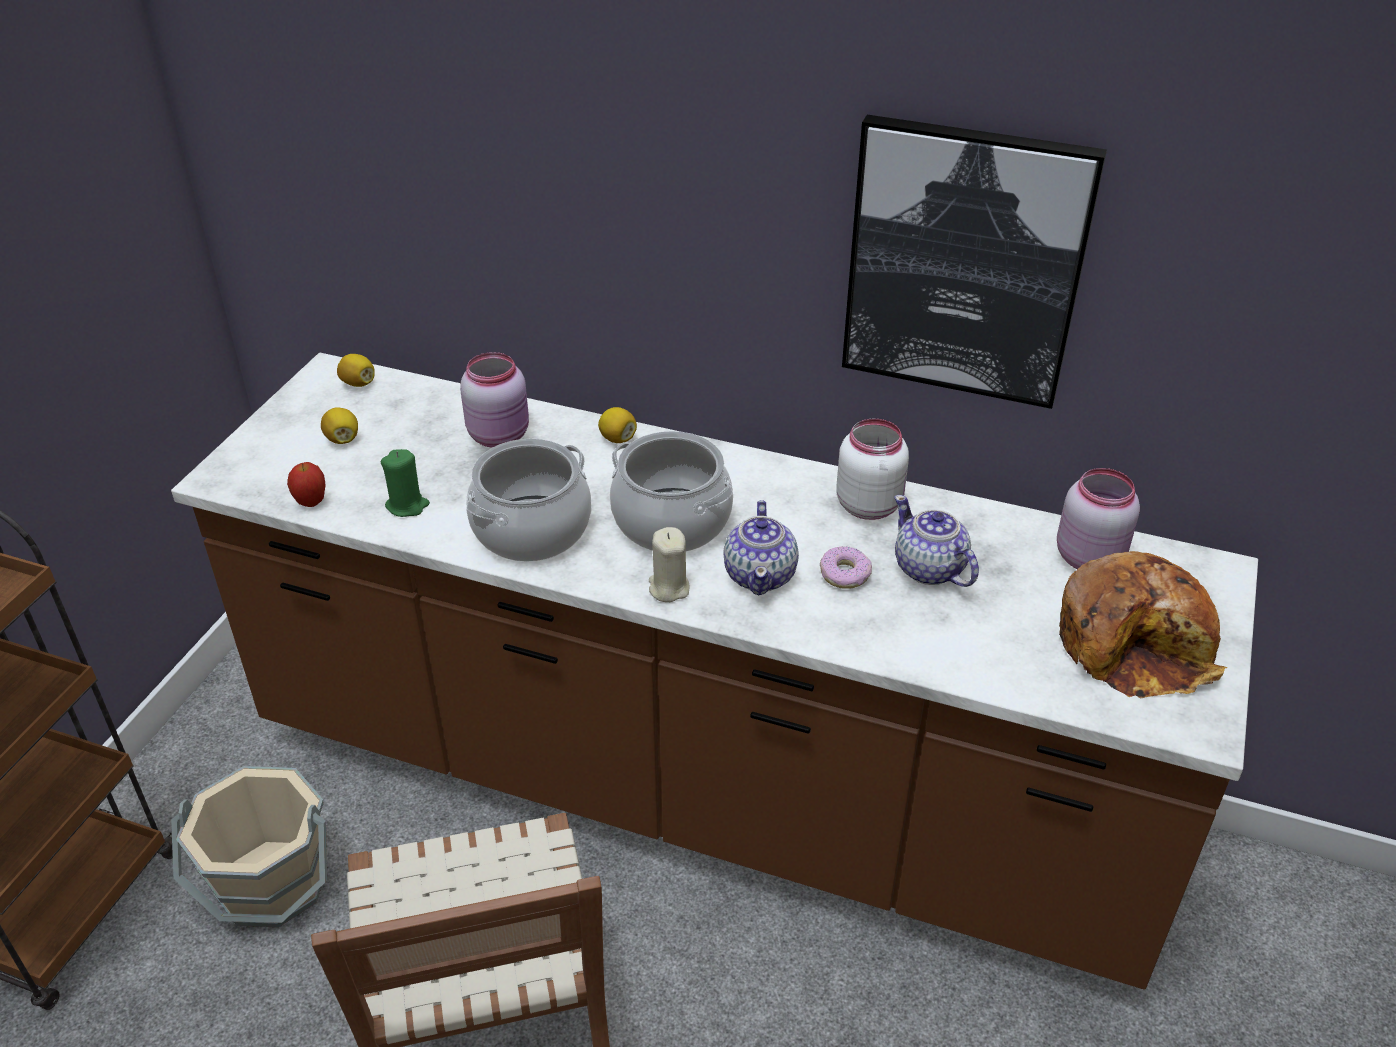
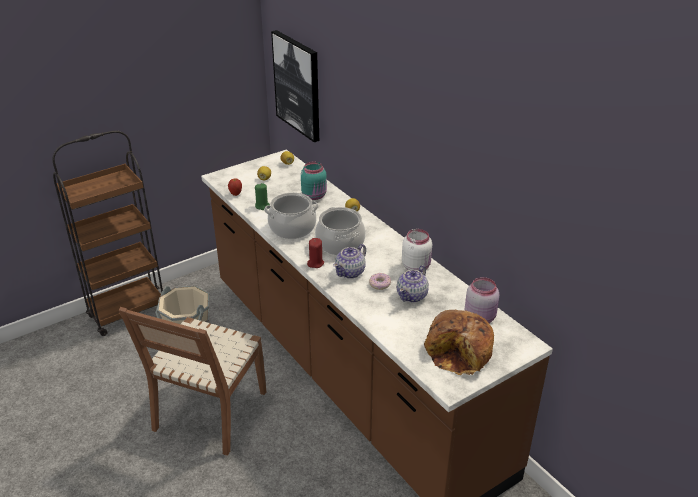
camera: 35 degrees right, 5 degrees down
pink jar [460,352,529,448] -> turquoise jar [301,162,327,200]
beige candle [649,527,689,602] -> red candle [307,238,324,268]
picture [842,115,1107,409] -> picture moved to [271,30,319,142]
teapot [894,495,979,587] -> teapot turned 150 degrees counterclockwise [397,265,429,303]

